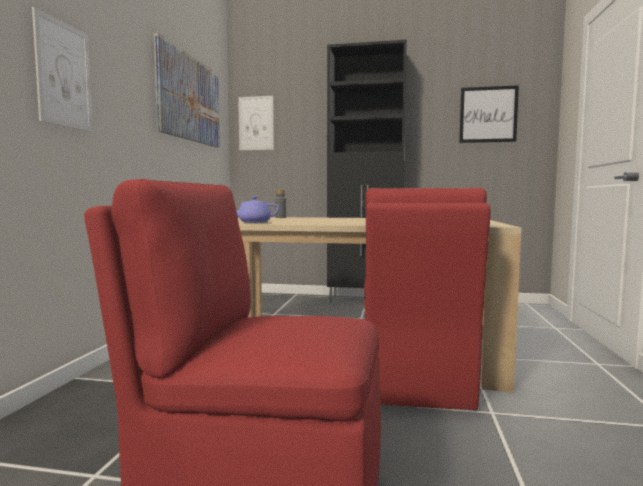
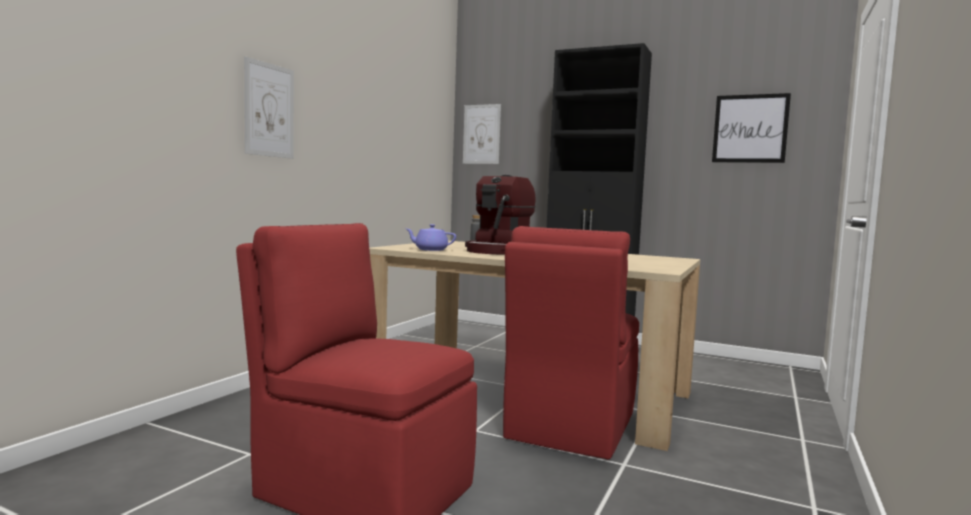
camera: 15 degrees right, 0 degrees up
picture [154,33,220,148] -> none
none -> coffee machine [465,175,536,254]

